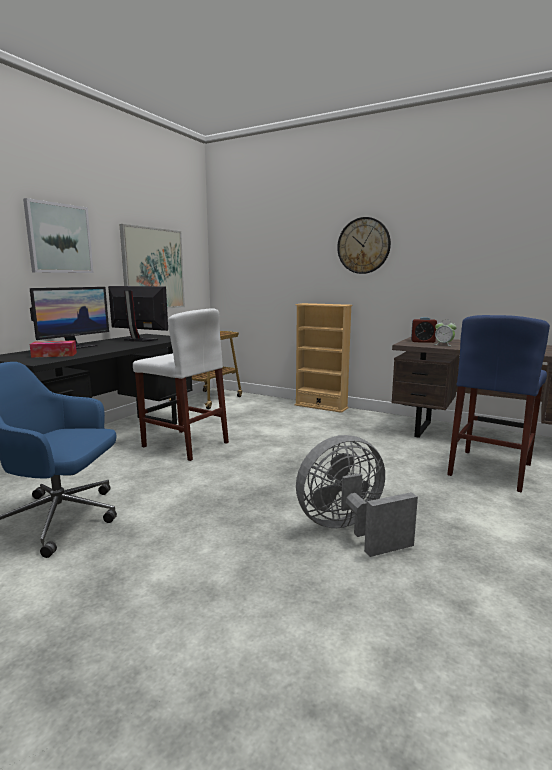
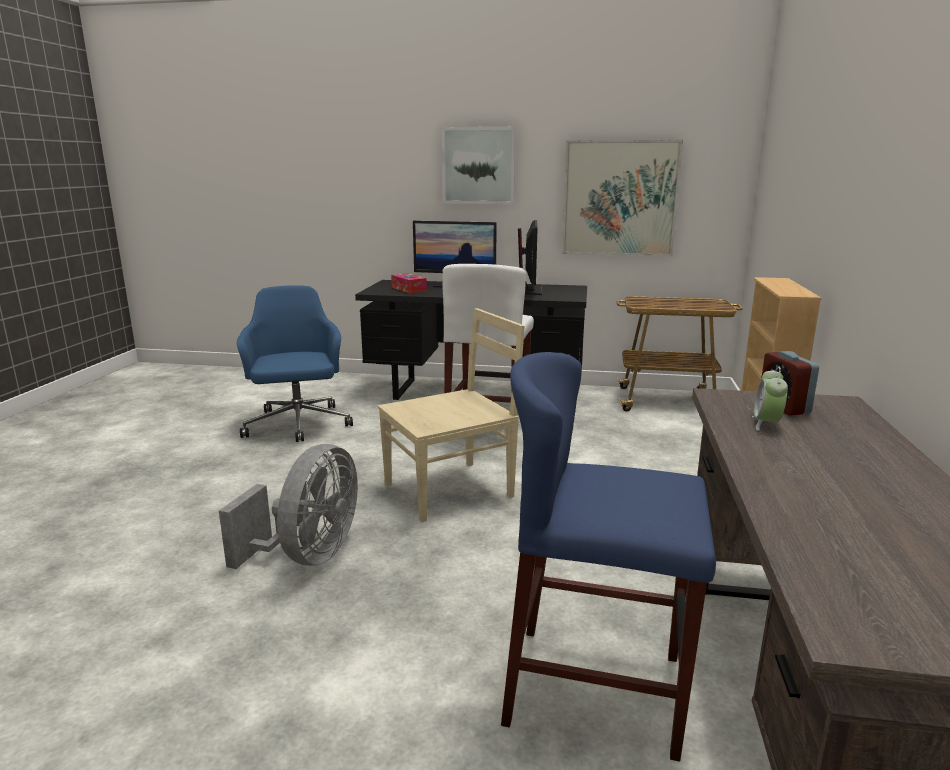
camera: 70 degrees right, 5 degrees up
grey fan [296,435,418,557] -> grey fan turned 60 degrees clockwise [219,444,358,569]
wall clock [337,217,391,274] -> none
none -> beige chair [378,308,525,522]

